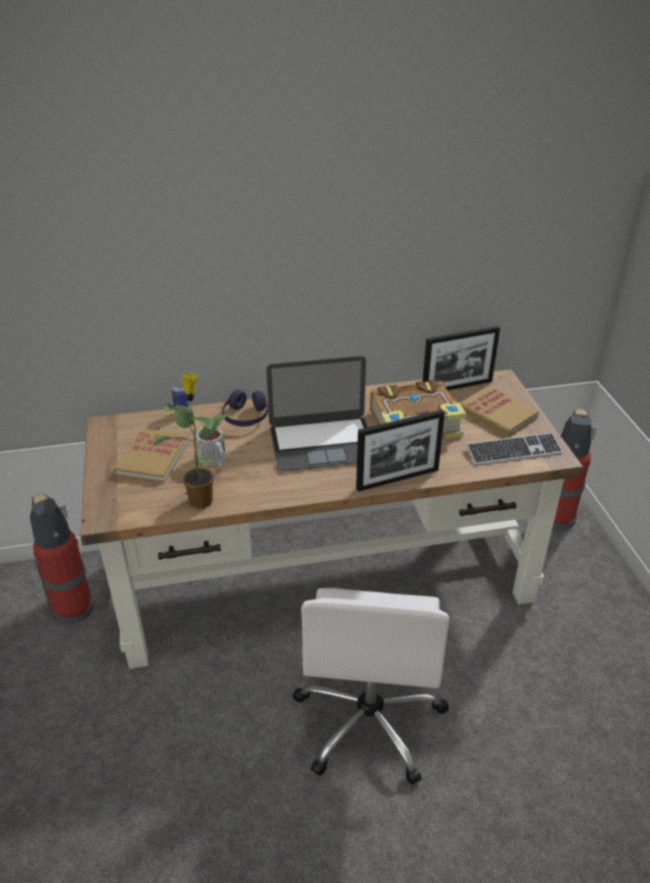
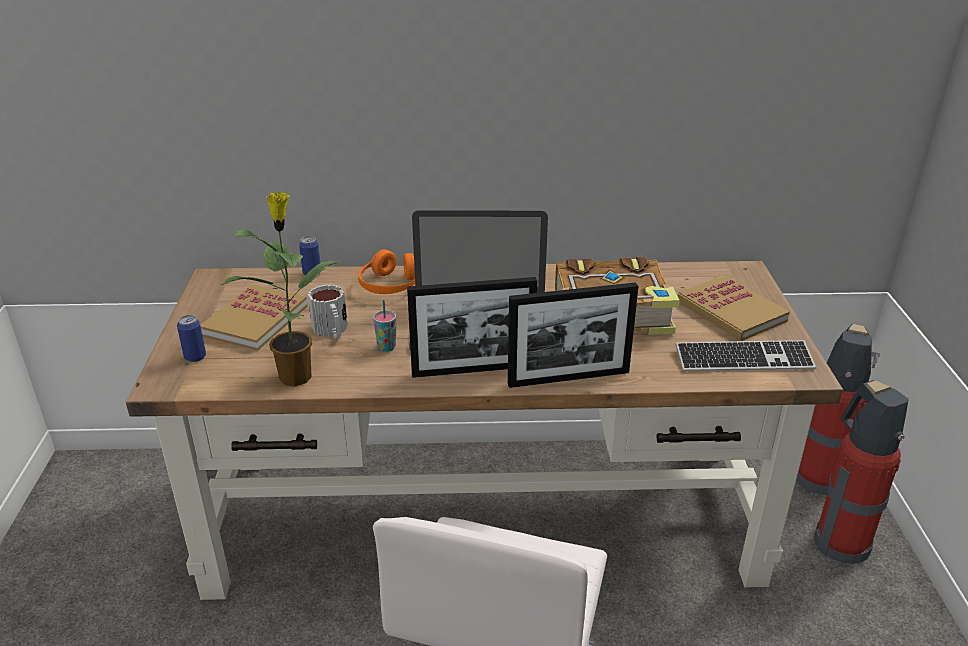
camera: 10 degrees right, 5 degrees down
fire extinguisher [30,493,95,625] -> fire extinguisher moved to [814,380,909,564]
purple headphones [222,389,268,426] -> orange headphones [358,249,415,294]
picture frame [423,326,500,391] -> picture frame moved to [407,277,537,378]
none -> can [177,315,206,362]
none -> cup [373,300,396,352]

